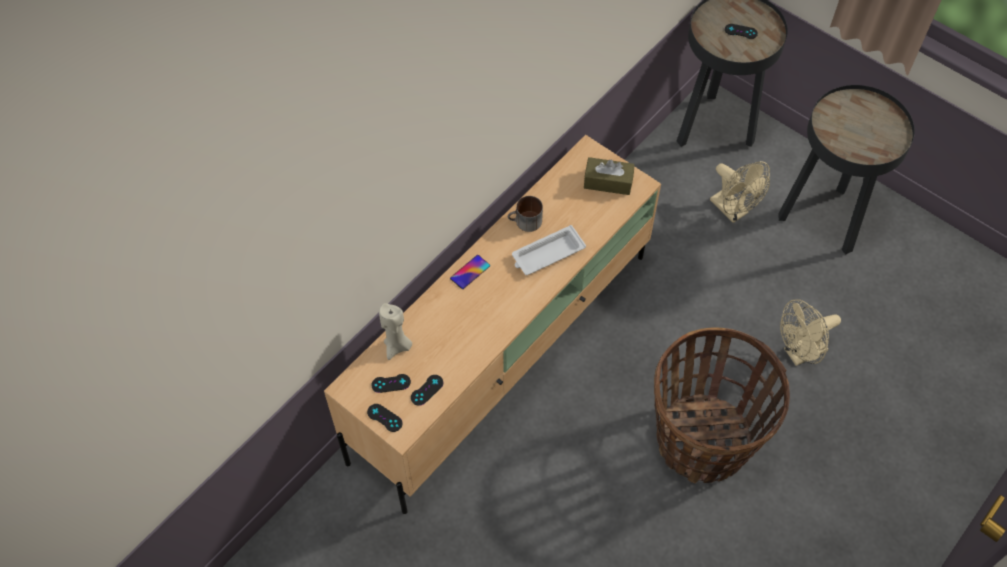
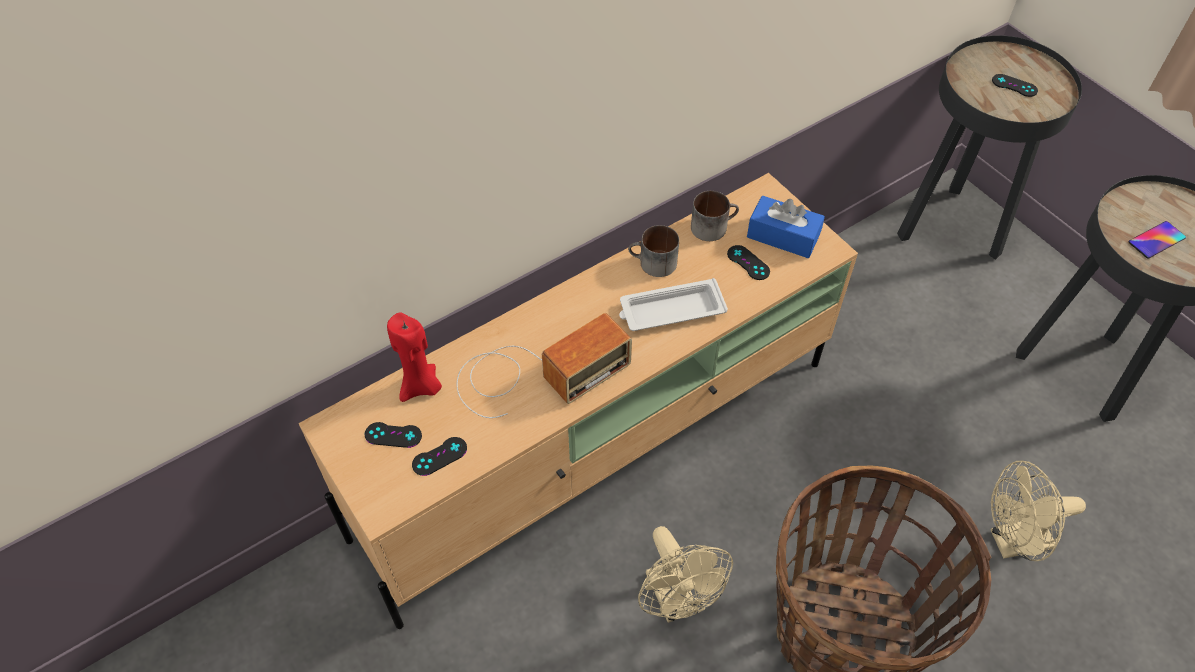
camera: 15 degrees right, 5 degrees down
black game controller [367,404,402,432] -> black game controller moved to [727,245,770,280]
beige candle [379,303,412,360] -> red candle [387,312,442,402]
phone [450,255,490,289] -> phone moved to [1128,221,1186,258]
brown tissue box [584,157,634,195] -> blue tissue box [747,196,825,258]
beige fan [710,161,770,223] -> beige fan moved to [638,526,733,623]
none -> radio [457,313,632,418]
none -> mug [691,191,739,241]

